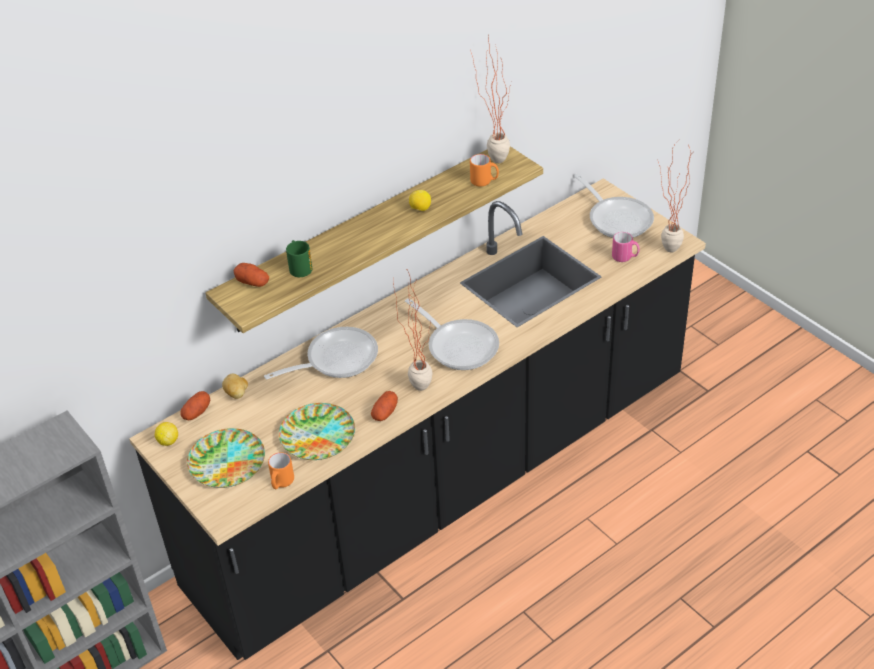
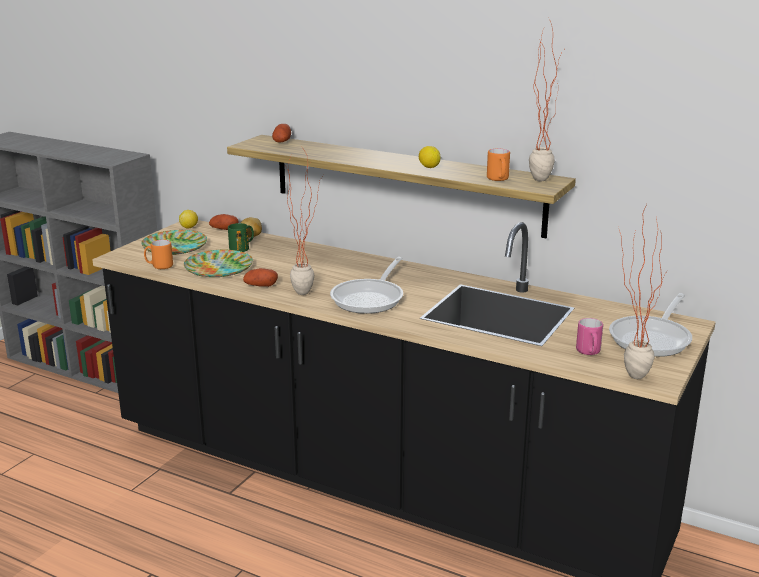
camera: 65 degrees right, 20 degrees down
frying pan [264,327,378,380] -> none
green mug [286,240,312,277] -> green mug moved to [228,223,254,252]

